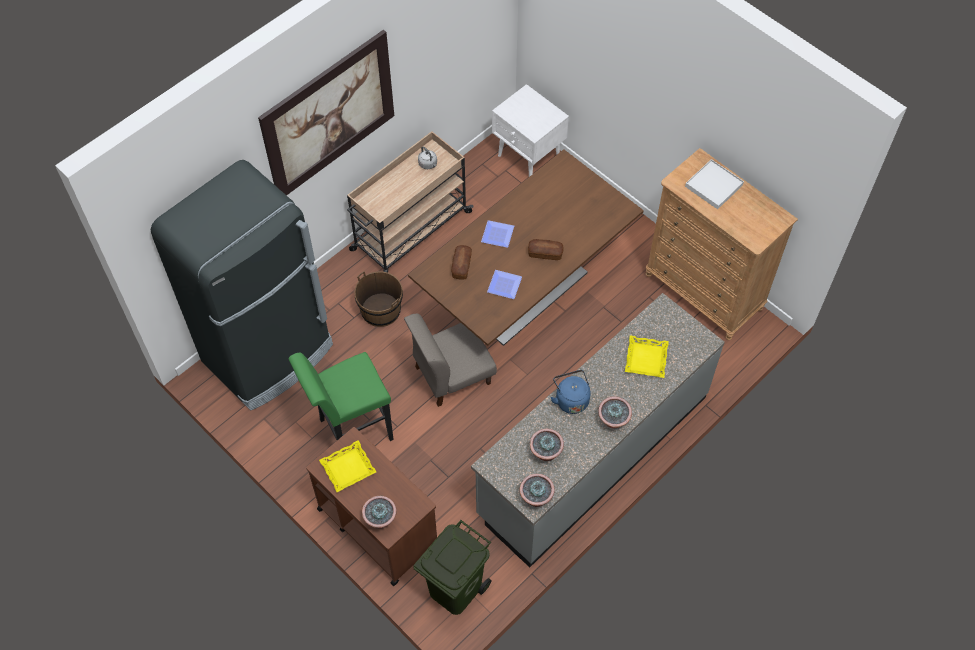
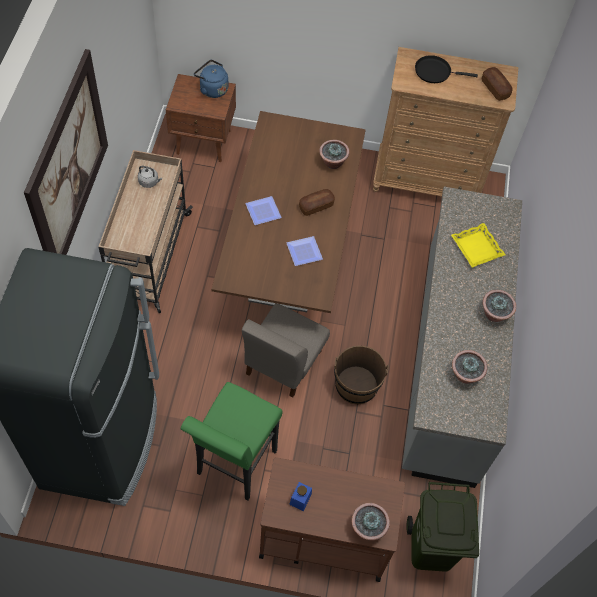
camera: 40 degrees left, 0 degrees up
yellow tray [319,440,376,492] -> blue jar [289,482,312,511]
brown bucket [354,271,403,327] -> brown bucket moved to [334,345,388,404]
bread [451,245,472,280] -> bread moved to [482,67,513,101]
white nightstand [492,84,569,177] -> brown nightstand [166,74,236,162]
potted plant [520,474,555,507] -> potted plant moved to [319,140,350,169]
blue kettle [550,370,591,414] -> blue kettle moved to [194,60,228,98]
white tray [685,159,744,209] -> black frying pan [415,55,478,83]

